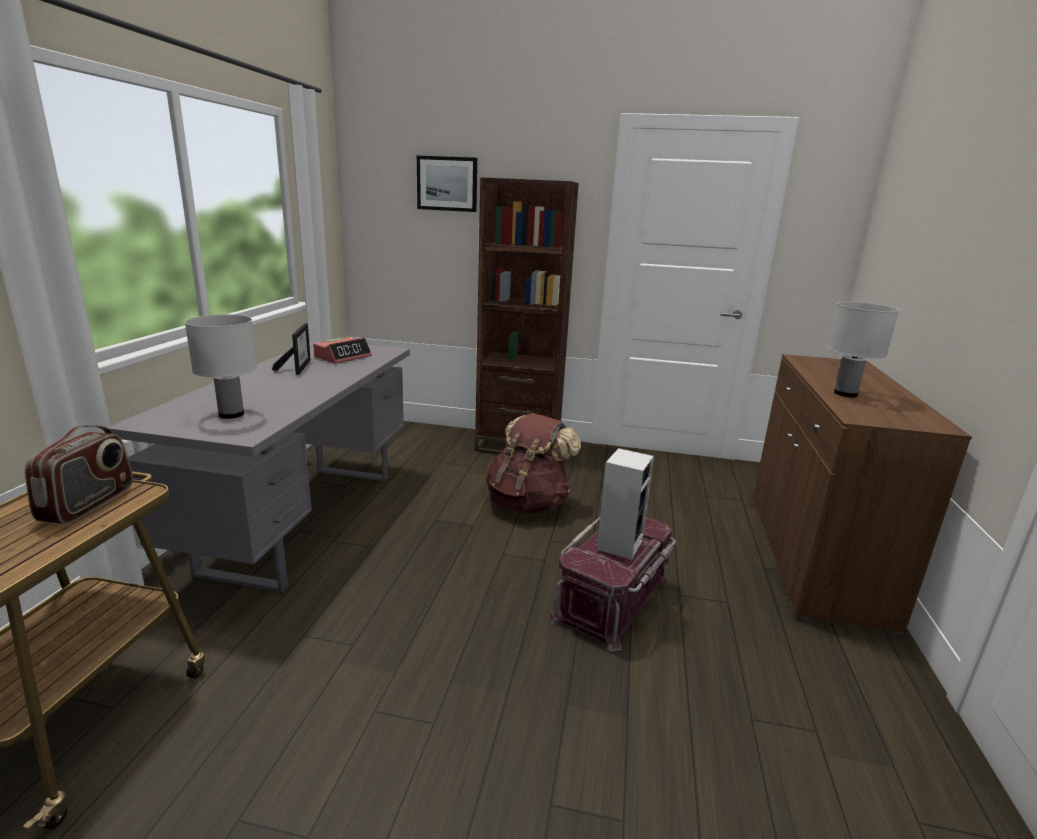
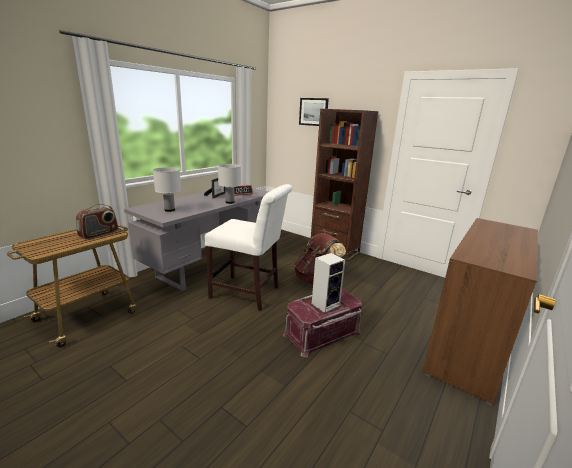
camera: 25 degrees right, 0 degrees up
white table lamp [827,301,900,397] -> white table lamp moved to [218,164,241,204]
none -> white chair [205,184,292,311]

